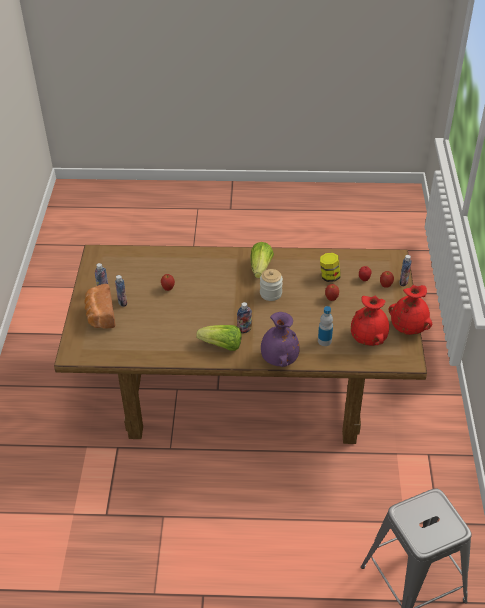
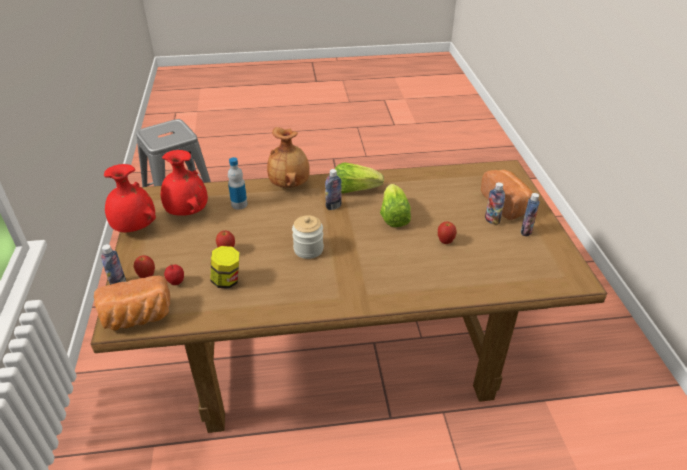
camera: 170 degrees right, 5 degrees down
lettuce [250,242,274,278] -> lettuce moved to [380,184,411,227]
purple vase [261,312,300,367] -> brown vase [267,127,310,188]
none -> bread [94,275,170,331]

